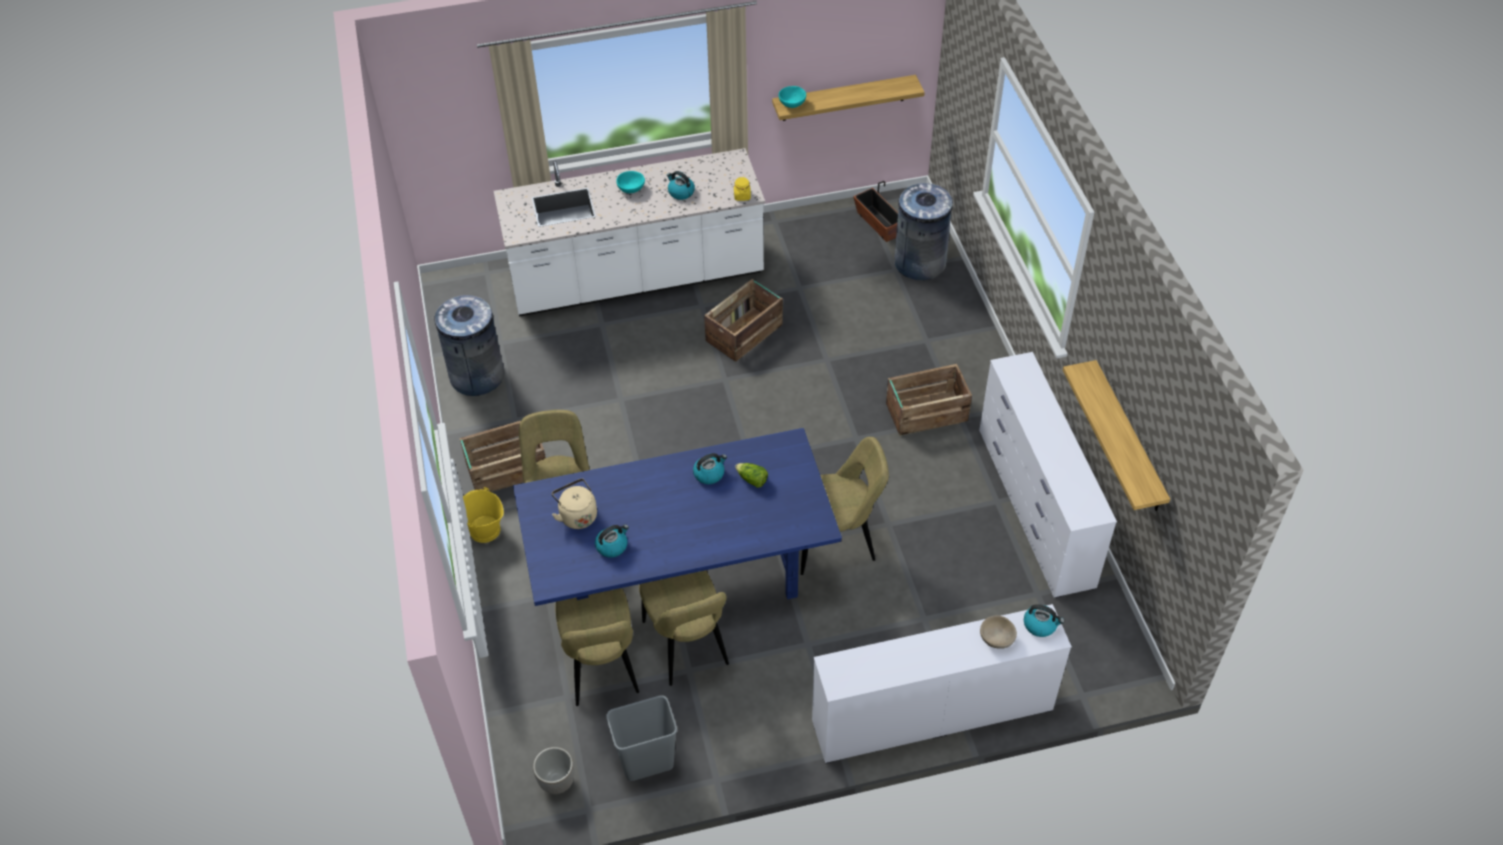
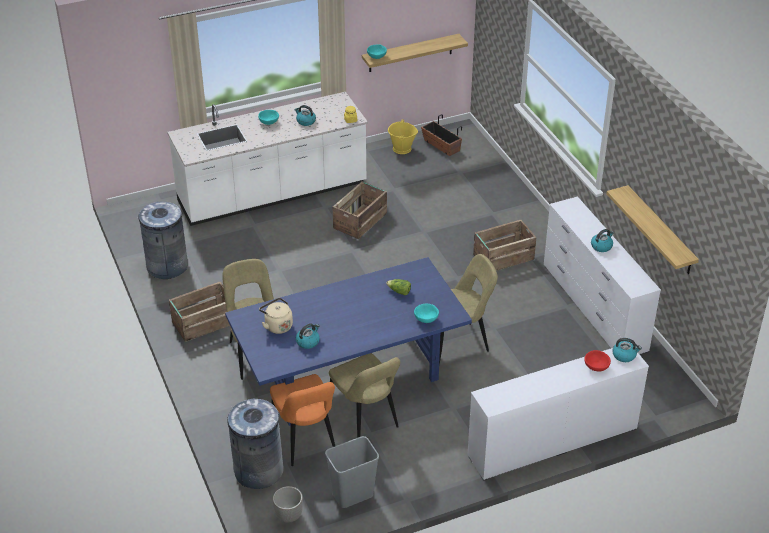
camera: 10 degrees left, 10 degrees down
yellow bucket [463,487,504,543] -> yellow bucket moved to [388,119,418,154]
beige chair [555,588,639,706] -> orange chair [270,374,335,466]
kettle [693,453,727,484] -> kettle moved to [591,229,614,252]
grey trash can [894,183,953,280] -> grey trash can moved to [227,399,284,489]
beige bowl [980,616,1017,649] -> red bowl [584,350,611,372]
none -> turquoise bowl [414,304,439,323]

